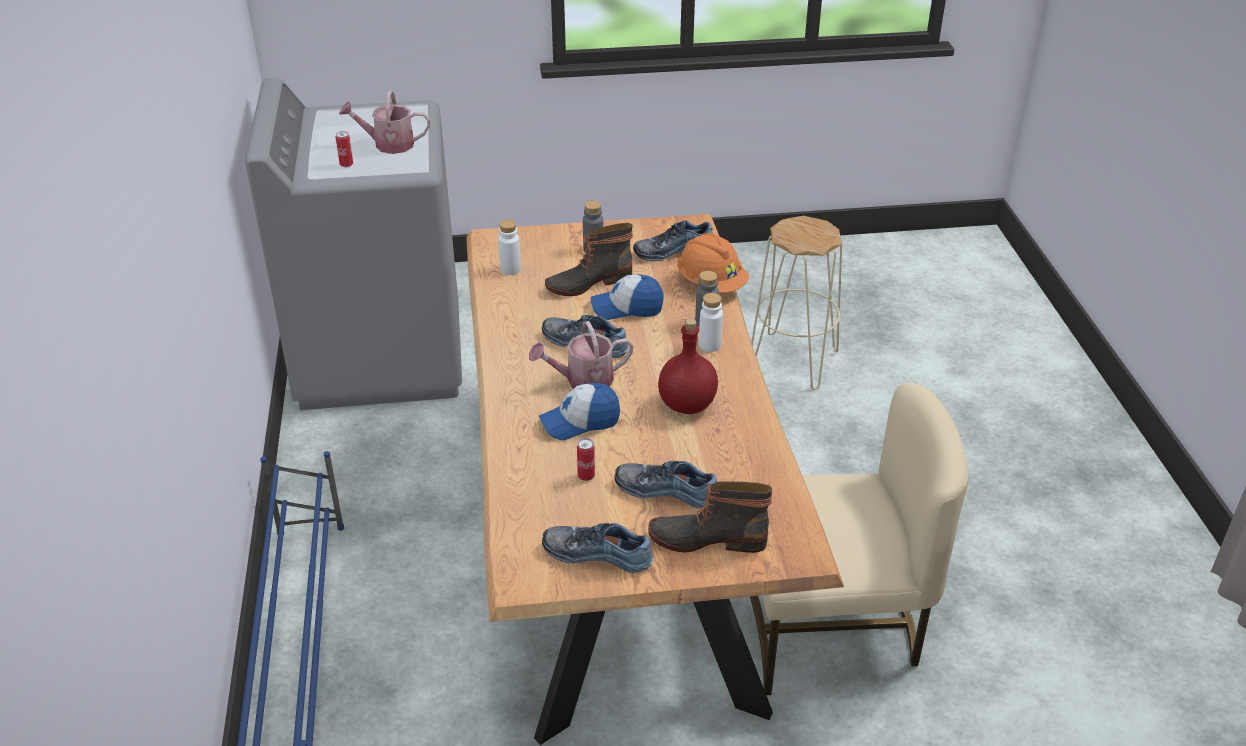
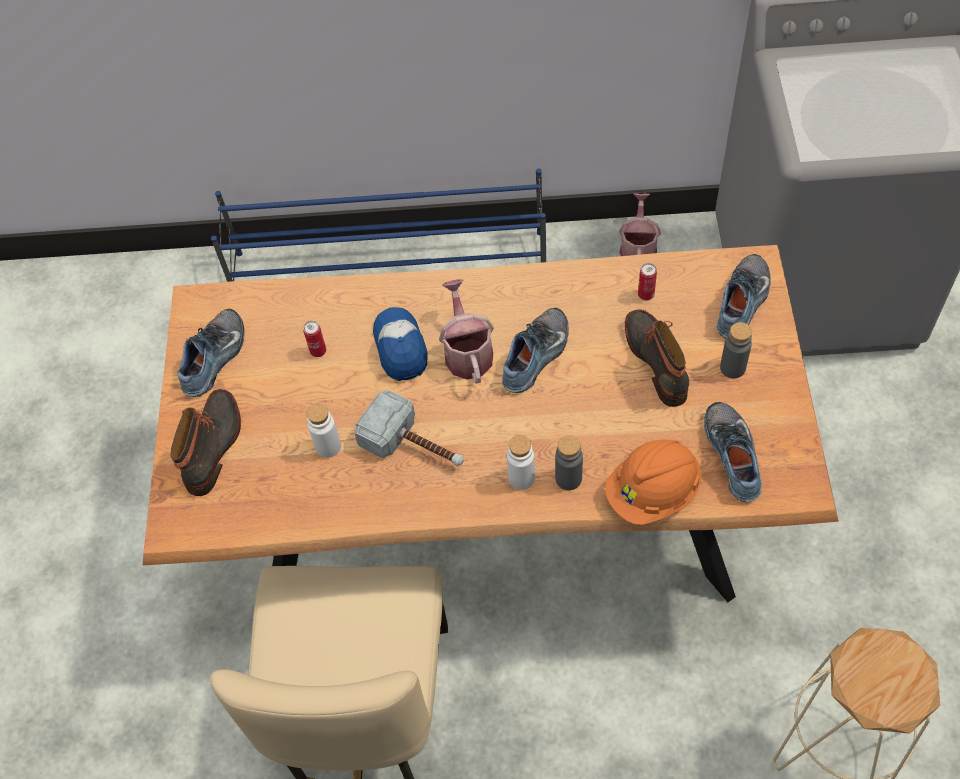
camera: 100 degrees right, 20 degrees up
can [336,131,353,167] -> can moved to [638,263,657,300]
watering can [339,90,430,154] -> watering can moved to [619,193,661,256]
white bottle [498,220,521,275] -> white bottle moved to [307,403,341,458]
cap [591,274,664,320] -> none
shoe [614,461,717,509] -> shoe moved to [717,254,771,338]
red bottle [658,319,718,414] -> hammer [355,390,464,466]

